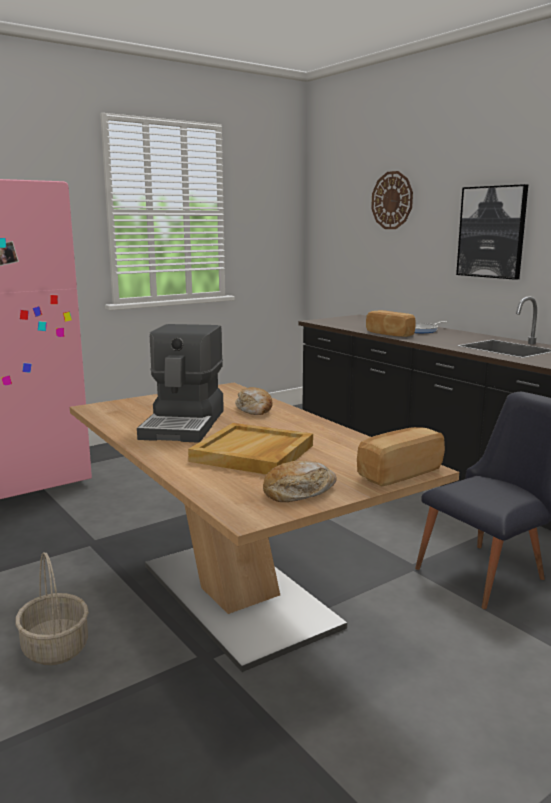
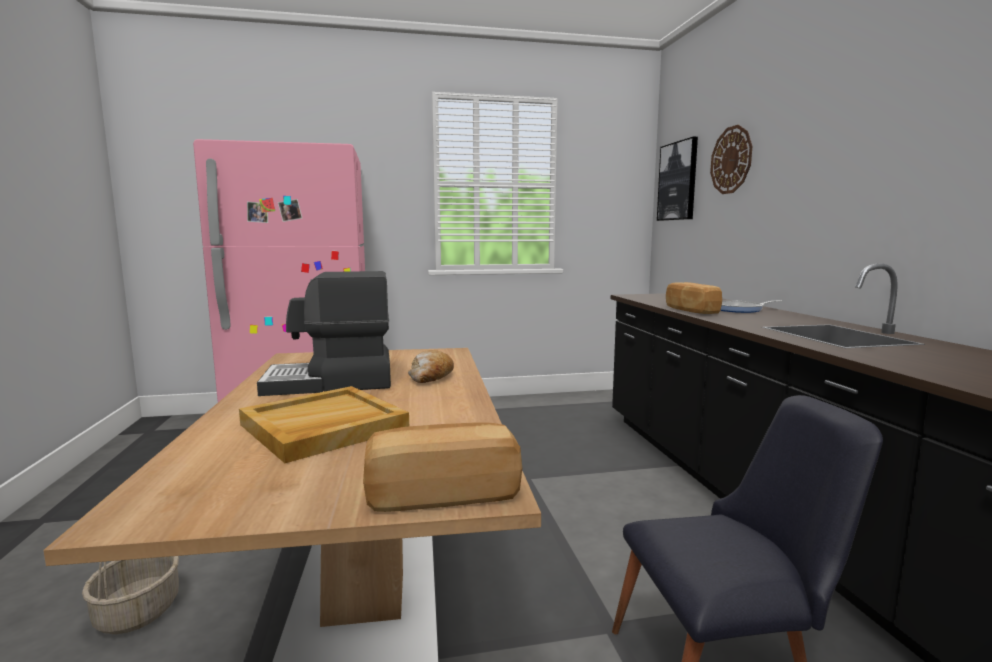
camera: 25 degrees right, 5 degrees down
coffee machine [137,324,224,443] -> coffee machine turned 45 degrees clockwise [257,271,391,396]
bread [263,461,337,502] -> none
picture [456,184,528,280] -> picture moved to [657,137,698,221]

